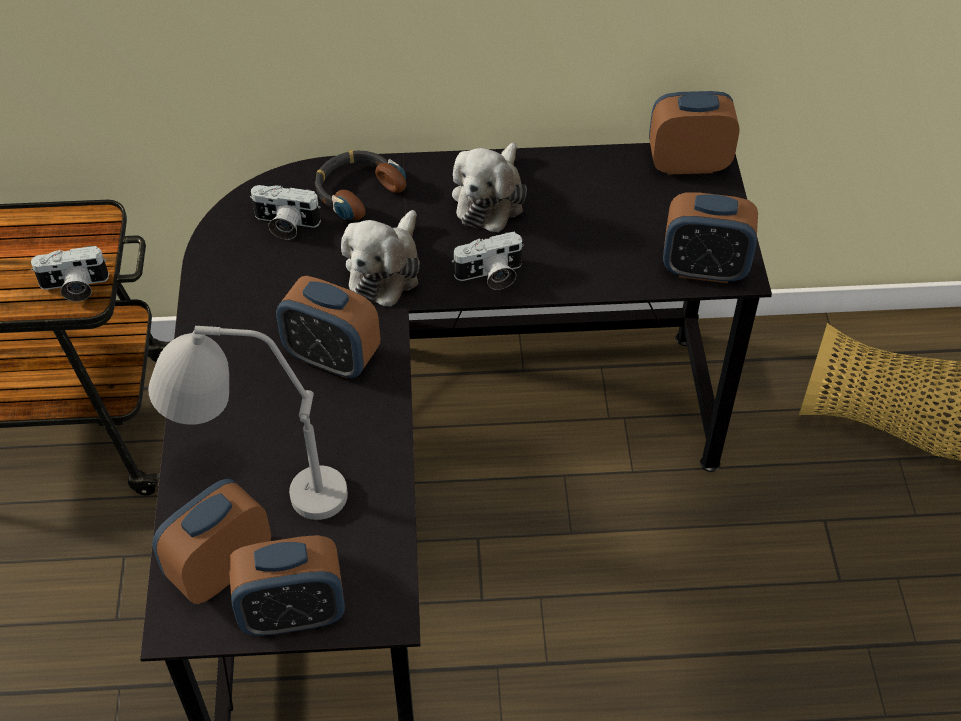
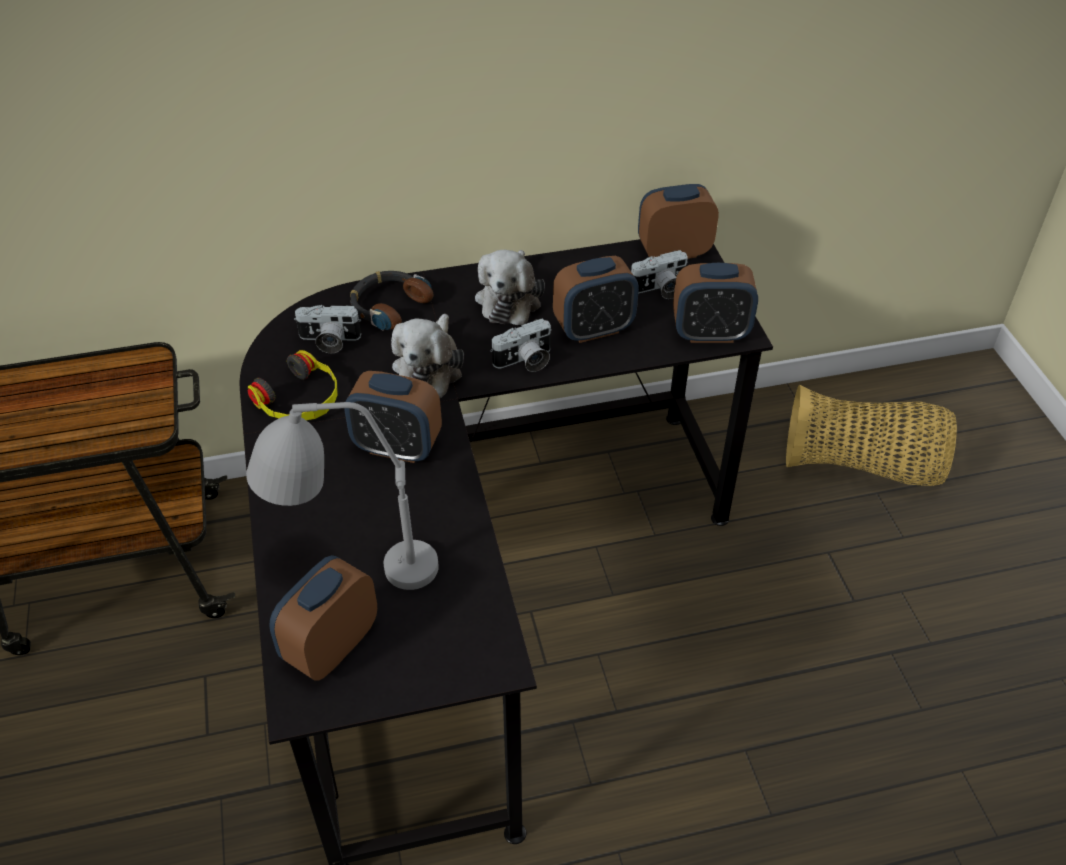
camera: 10 degrees left, 5 degrees down
camera [31,246,109,301] -> camera moved to [631,250,688,299]
alarm clock [228,535,345,636] -> alarm clock moved to [553,256,639,343]
none -> headphones [248,350,338,420]

